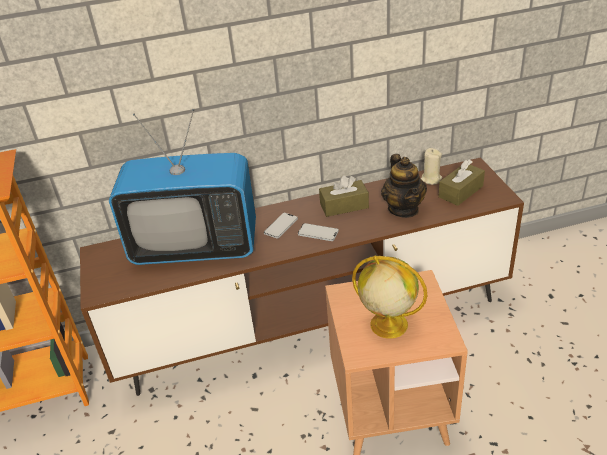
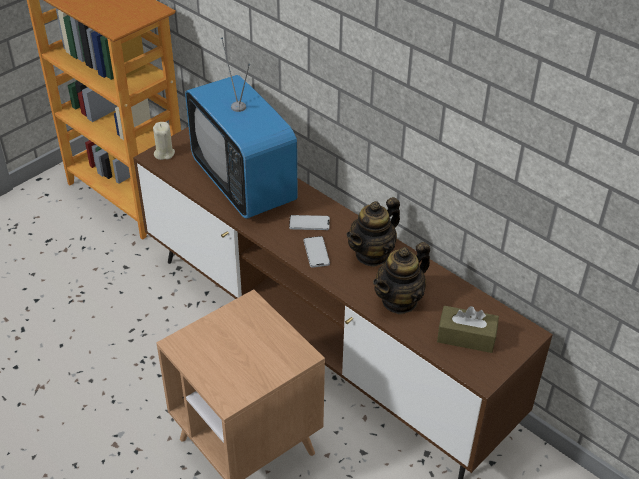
camera: 55 degrees right, 5 degrees up
brown tissue box [319,175,369,217] -> teapot [346,197,400,267]
globe [352,255,427,339] -> none
beige candle [420,148,442,185] -> beige candle moved to [153,122,175,160]

